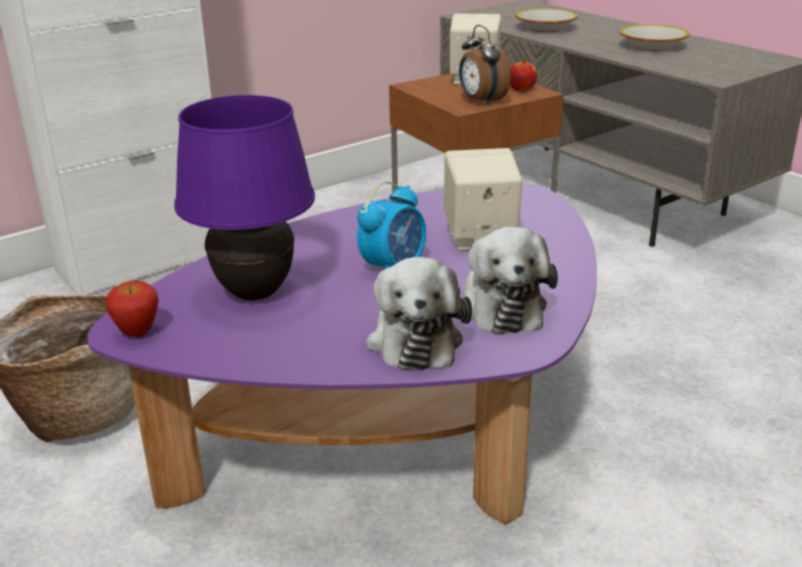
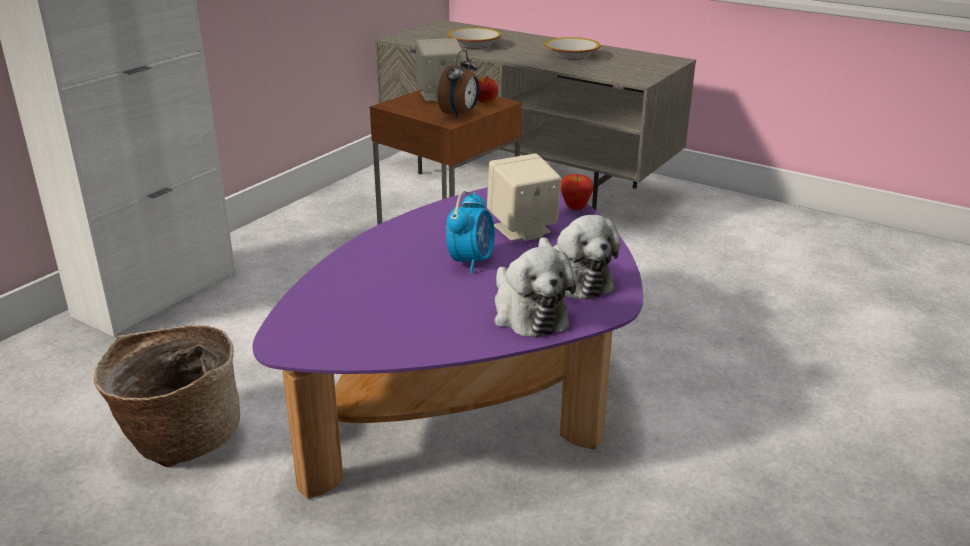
camera: 20 degrees left, 0 degrees up
apple [105,281,159,337] -> apple moved to [561,174,593,210]
purple table lamp [174,95,315,301] -> none
alarm clock [459,25,511,106] -> alarm clock turned 105 degrees counterclockwise [437,50,479,119]

